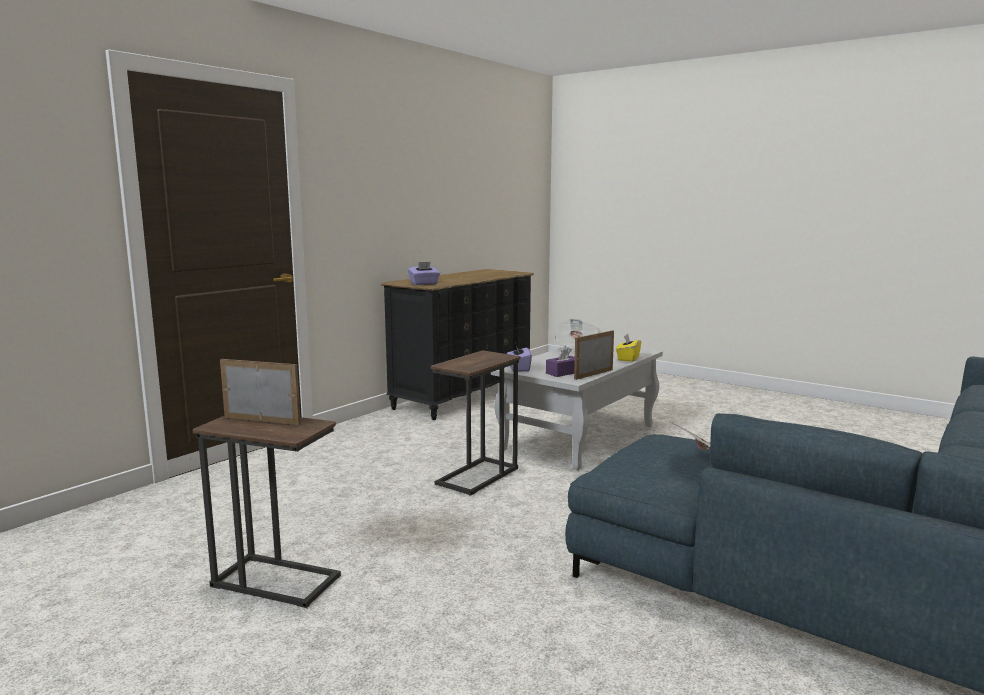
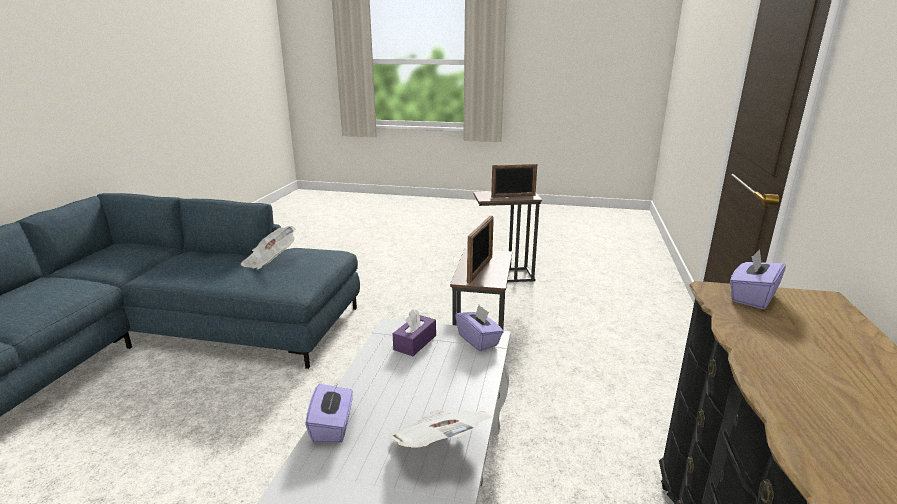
camera: 155 degrees right, 10 degrees up
picture frame [574,330,614,380] -> picture frame moved to [467,215,494,284]
yellow tissue box [616,334,641,362] -> purple tissue box [305,383,353,443]

